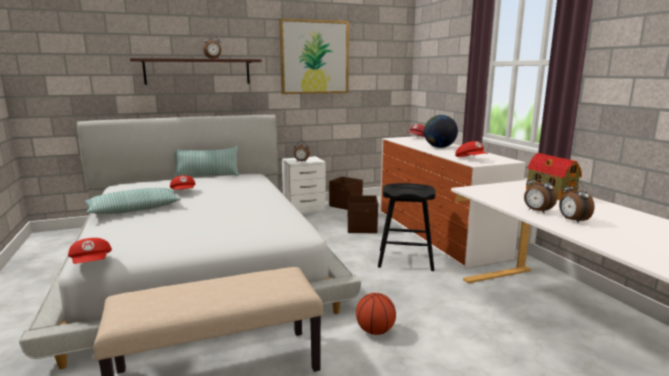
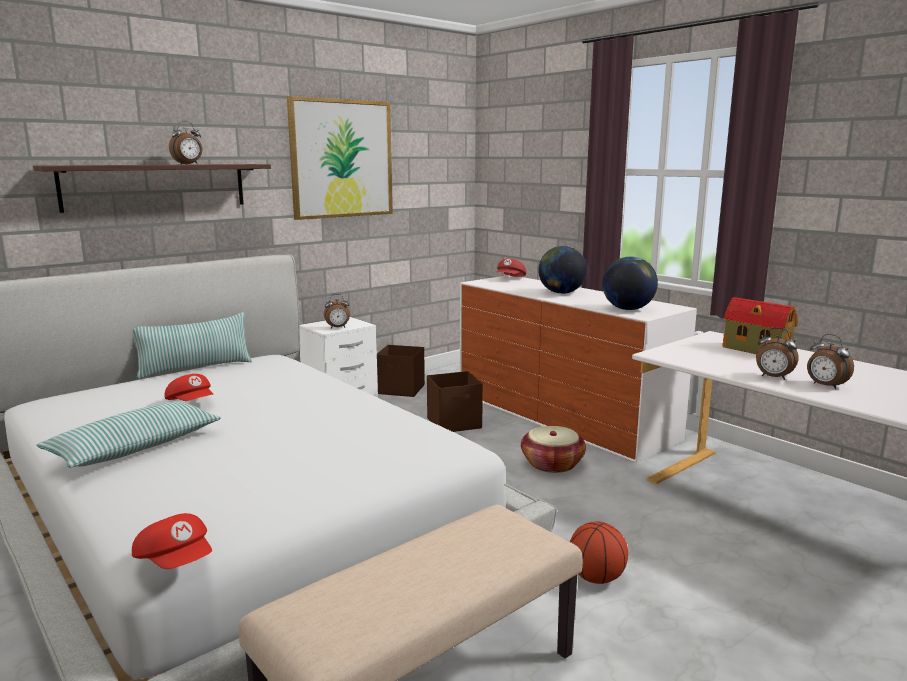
camera: 20 degrees left, 0 degrees up
black stool [378,183,436,271] -> basket [521,426,586,473]
red cap [455,141,488,157] -> globe [602,257,658,310]

